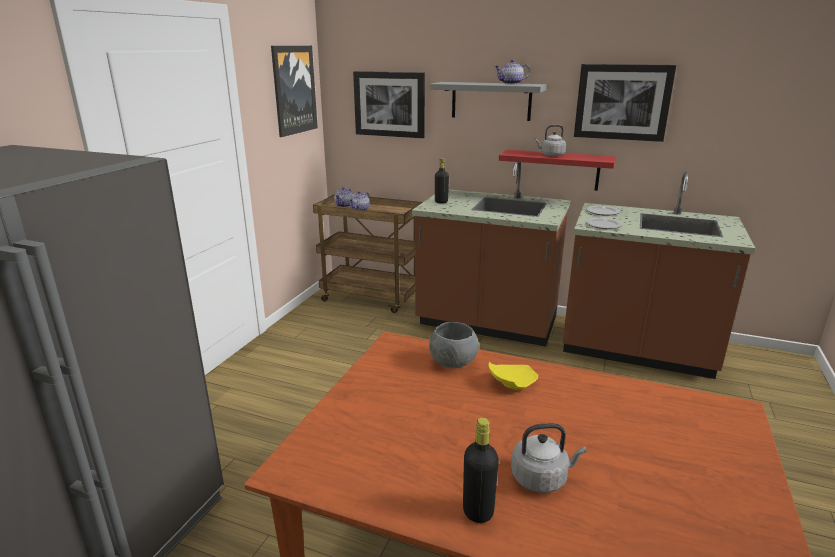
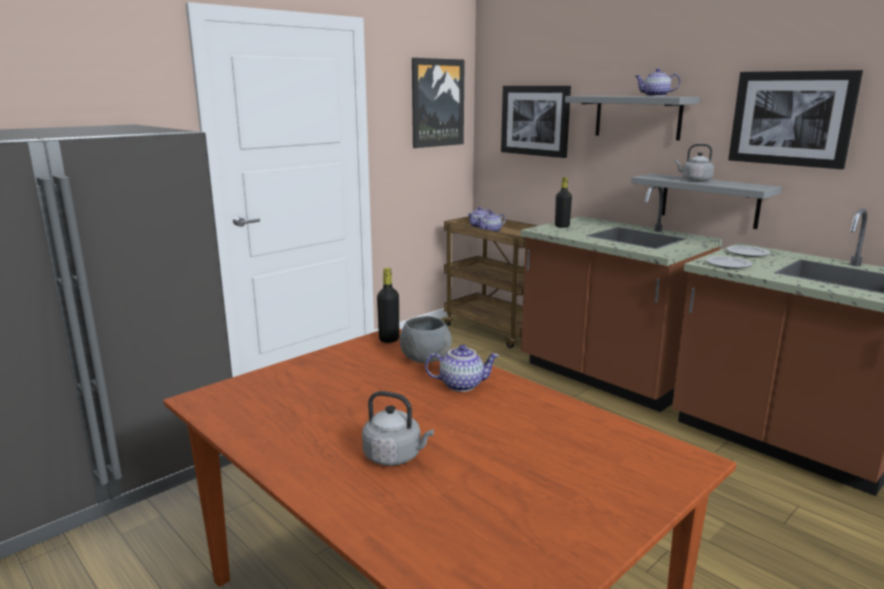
camera: 25 degrees right, 5 degrees down
black bottle [463,417,499,523] -> black bottle moved to [377,268,399,343]
yellow plate [489,361,538,389] -> teapot [425,345,499,392]
red shelf [499,149,616,191] -> grey shelf [631,174,782,229]

